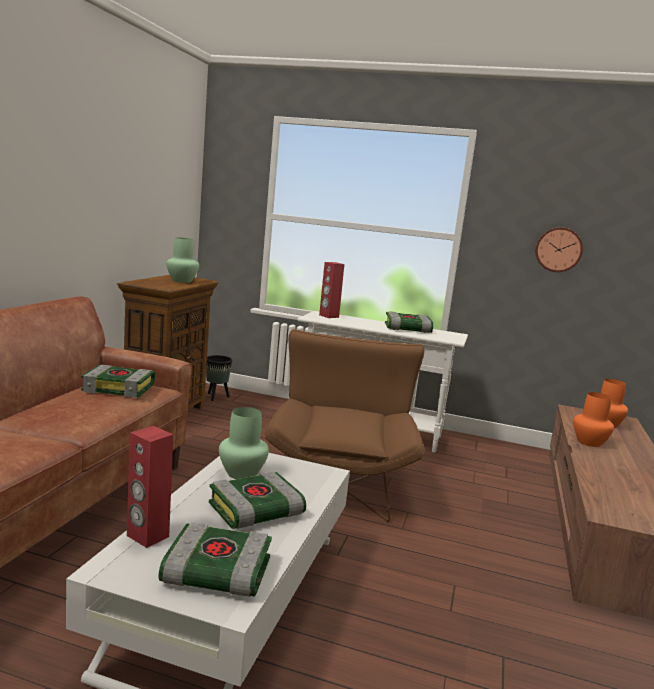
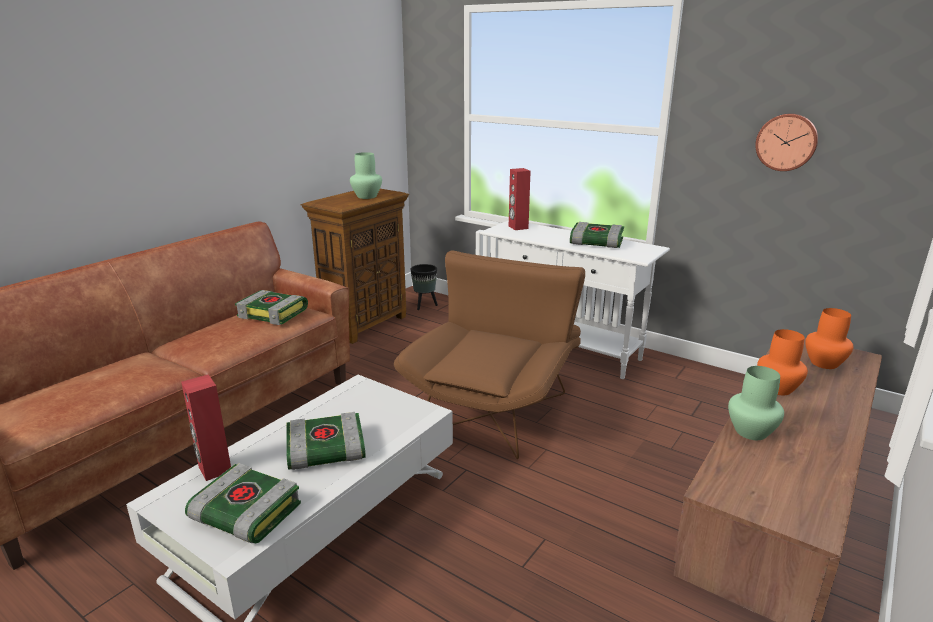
camera: 20 degrees right, 10 degrees up
green vase [219,407,269,479] -> green vase moved to [728,366,784,440]

